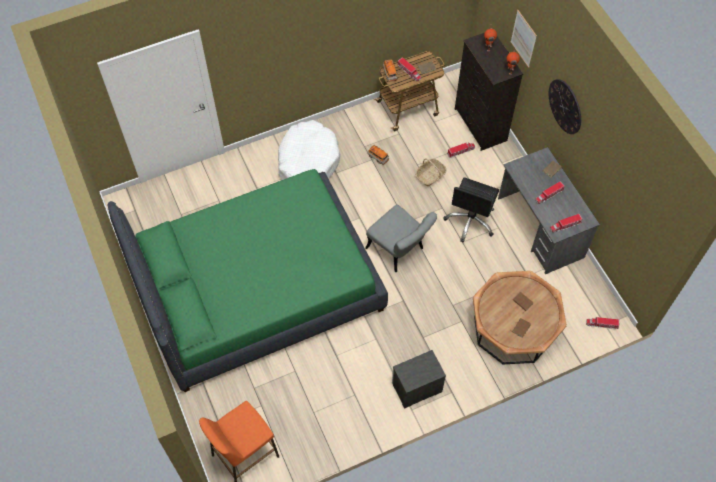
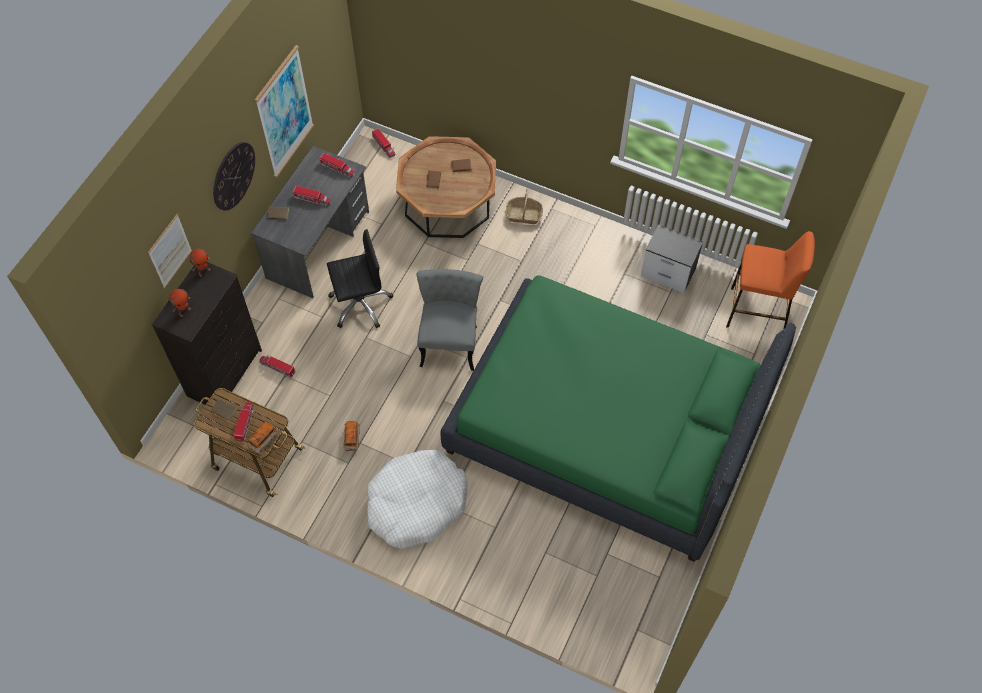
camera: 130 degrees left, 0 degrees up
nightstand [392,350,446,409] -> nightstand moved to [641,224,703,293]
basket [415,158,447,186] -> basket moved to [506,189,543,224]
none -> picture [255,45,314,178]

